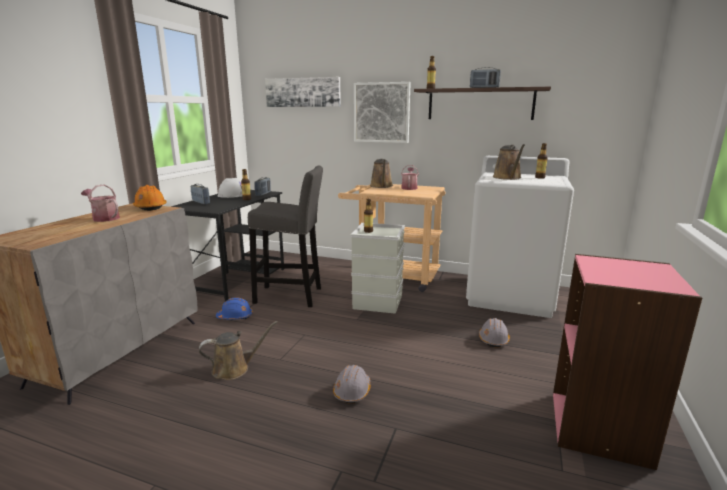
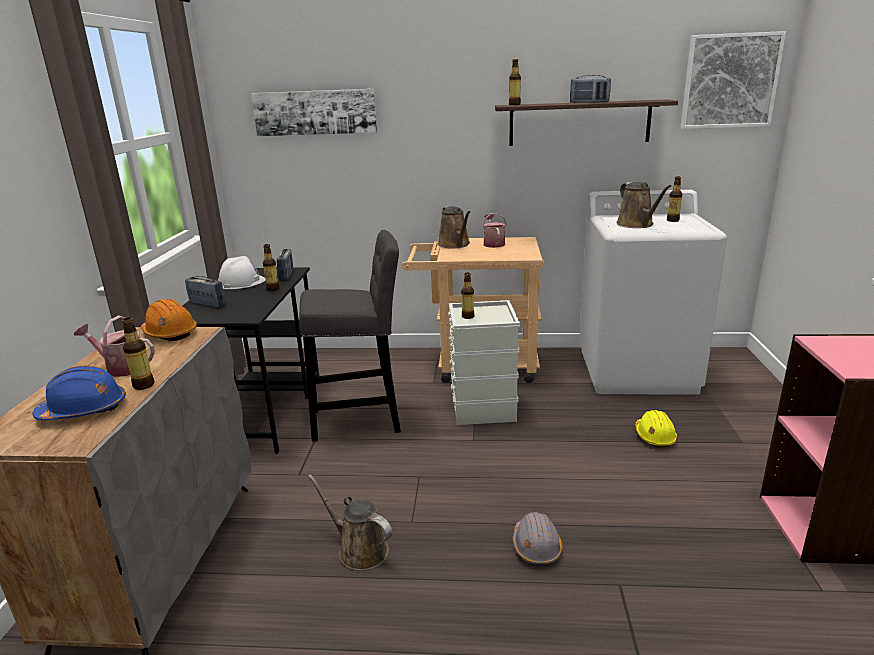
camera: 15 degrees left, 5 degrees up
brown watering can [199,321,278,380] -> brown watering can turned 105 degrees counterclockwise [308,474,393,571]
blue hard hat [216,297,253,320] -> blue hard hat moved to [32,365,126,420]
picture [354,82,411,143] -> picture moved to [680,31,786,129]
grey hard hat [479,318,510,347] -> yellow hard hat [635,410,677,448]
none -> bottle [122,317,154,390]

